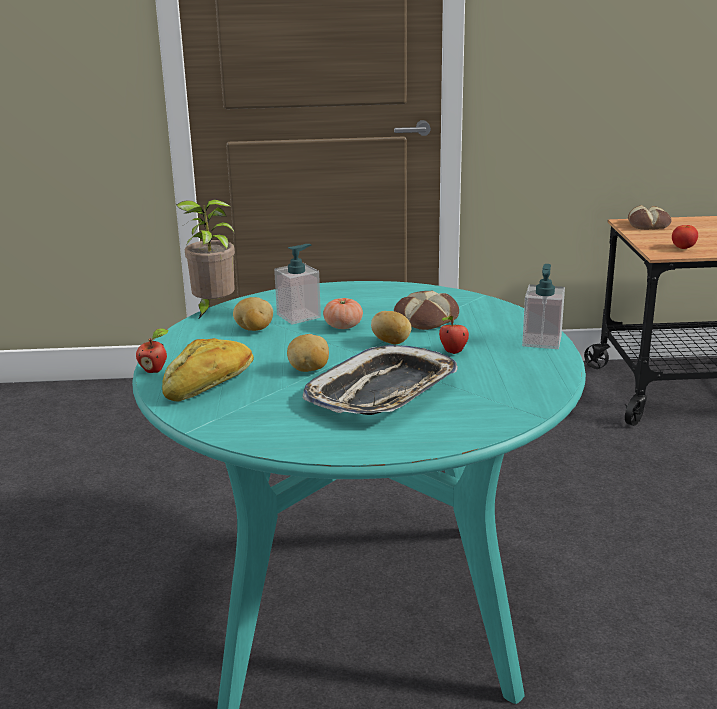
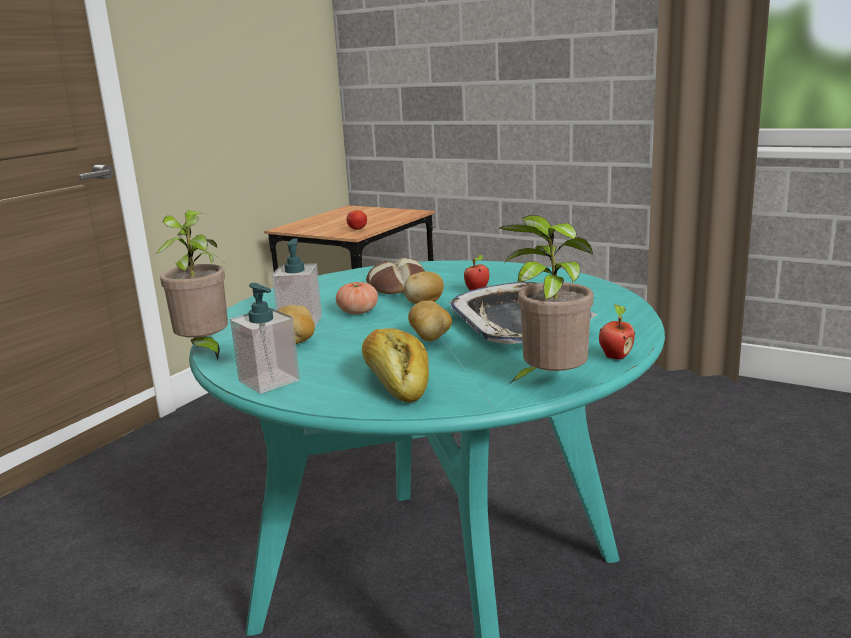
camera: 55 degrees left, 5 degrees down
apple [136,328,169,373] -> apple moved to [599,304,635,360]
soap dispenser [522,264,565,349] -> soap dispenser moved to [230,283,300,394]
bread [628,205,672,230] -> none
none -> potted plant [499,215,594,383]

